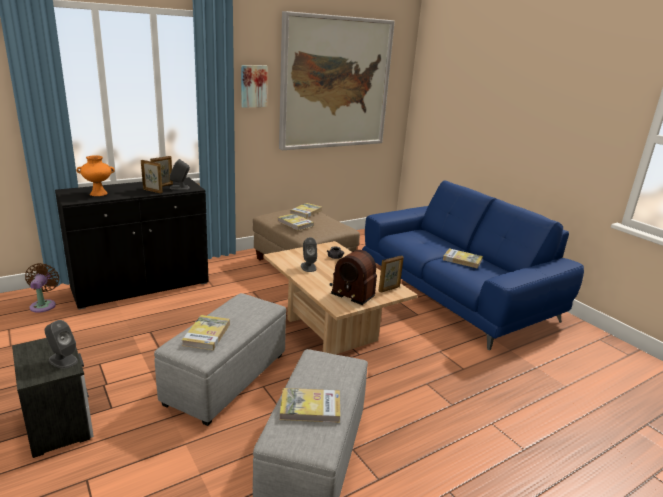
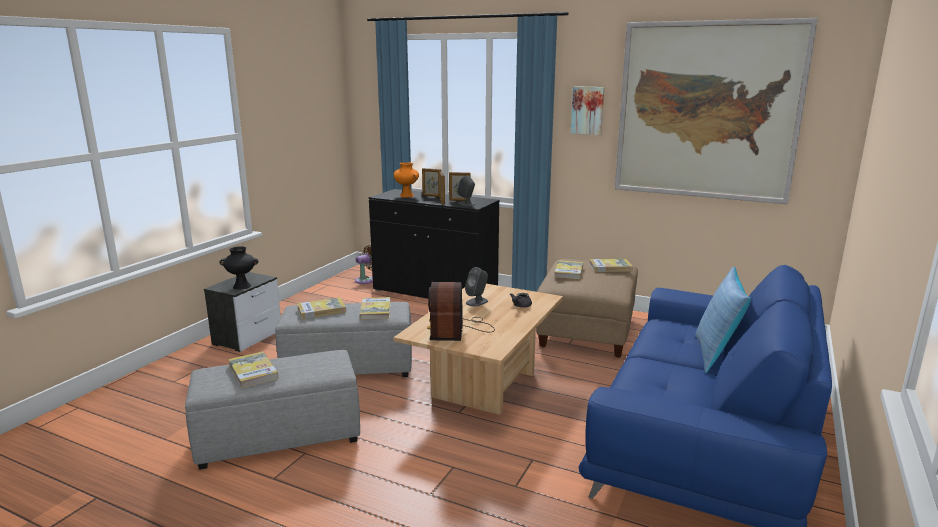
camera: 60 degrees right, 5 degrees down
grey speaker [45,320,78,369] -> black vase [219,246,258,289]
picture frame [379,255,404,293] -> picture frame moved to [422,168,442,197]
book [443,248,483,268] -> book moved to [359,297,391,320]
none -> pillow [695,267,751,373]

